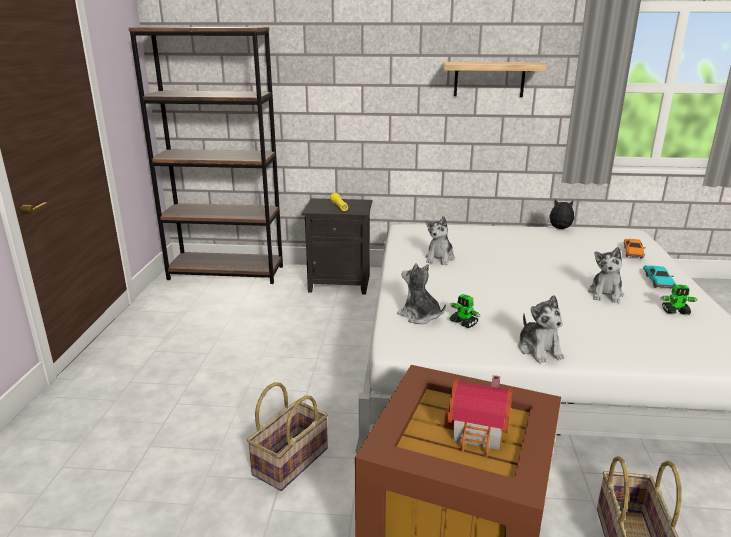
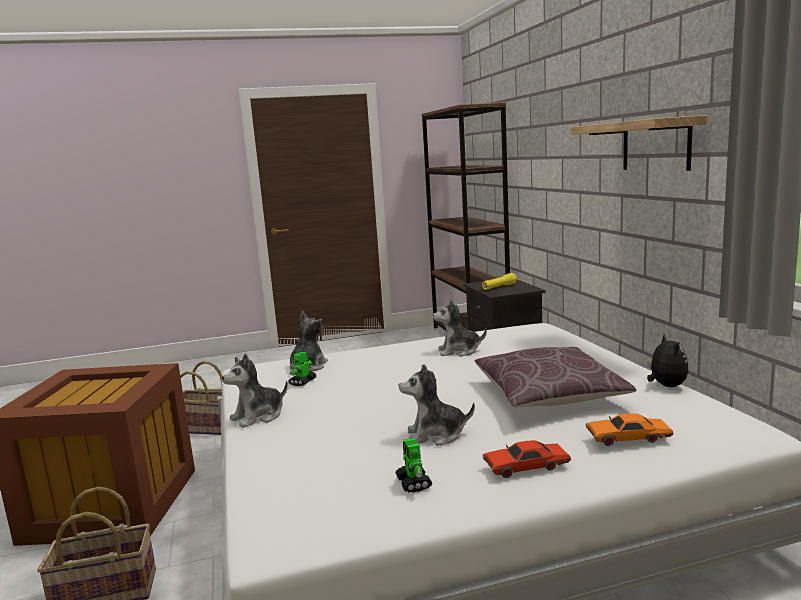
camera: 70 degrees right, 10 degrees down
toy house [444,375,513,457] -> none
turquoise toy car [643,265,676,289] -> red toy car [483,440,571,478]
none -> brown pillow [475,347,636,407]

